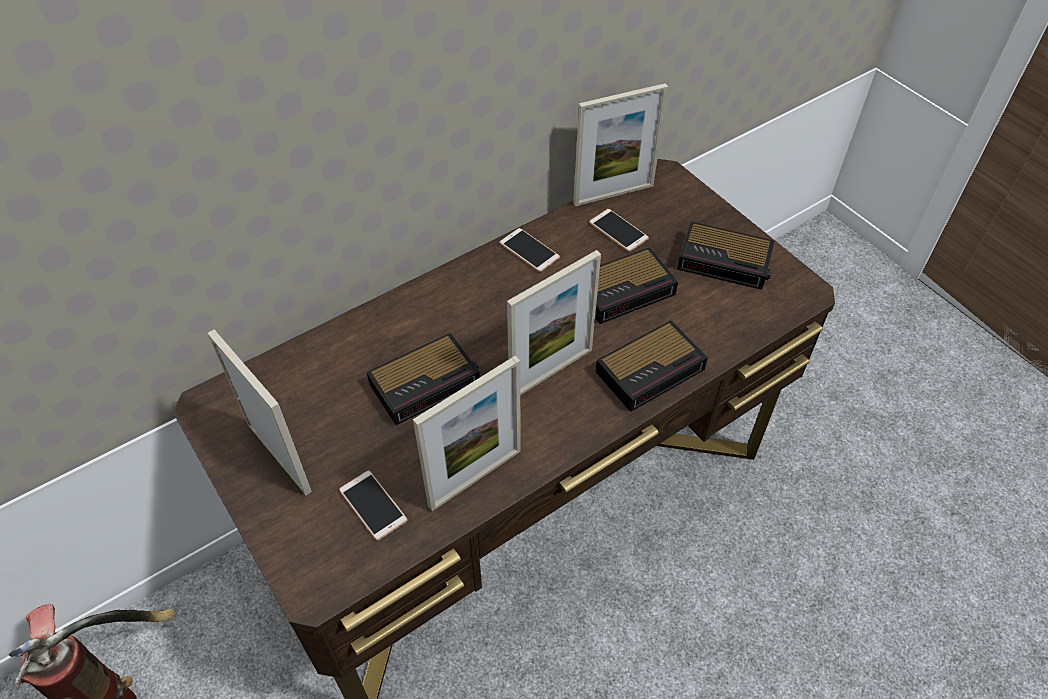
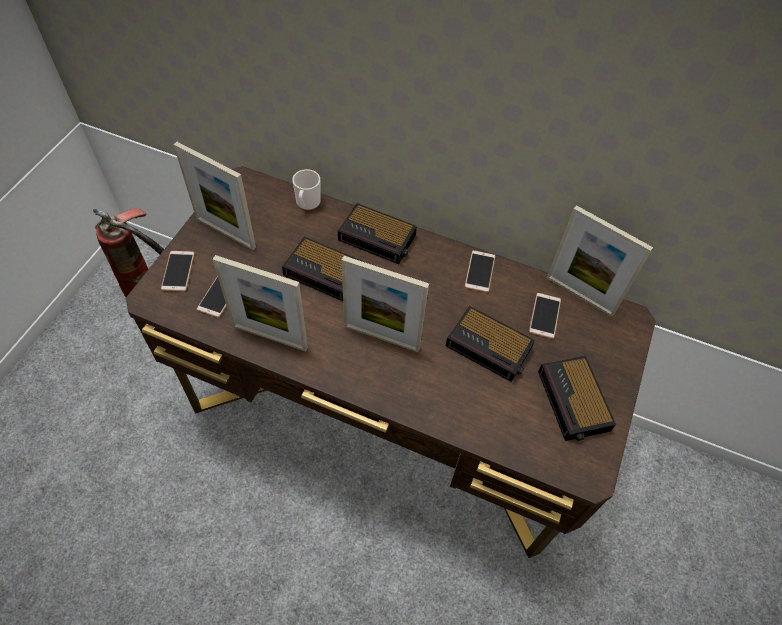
camera: 55 degrees right, 5 degrees up
picture frame [207,329,312,496] -> picture frame turned 105 degrees clockwise [173,142,256,250]
alarm clock [596,320,708,412] -> alarm clock moved to [338,203,417,264]
none -> phone [161,251,195,292]
none -> mug [292,169,321,210]

